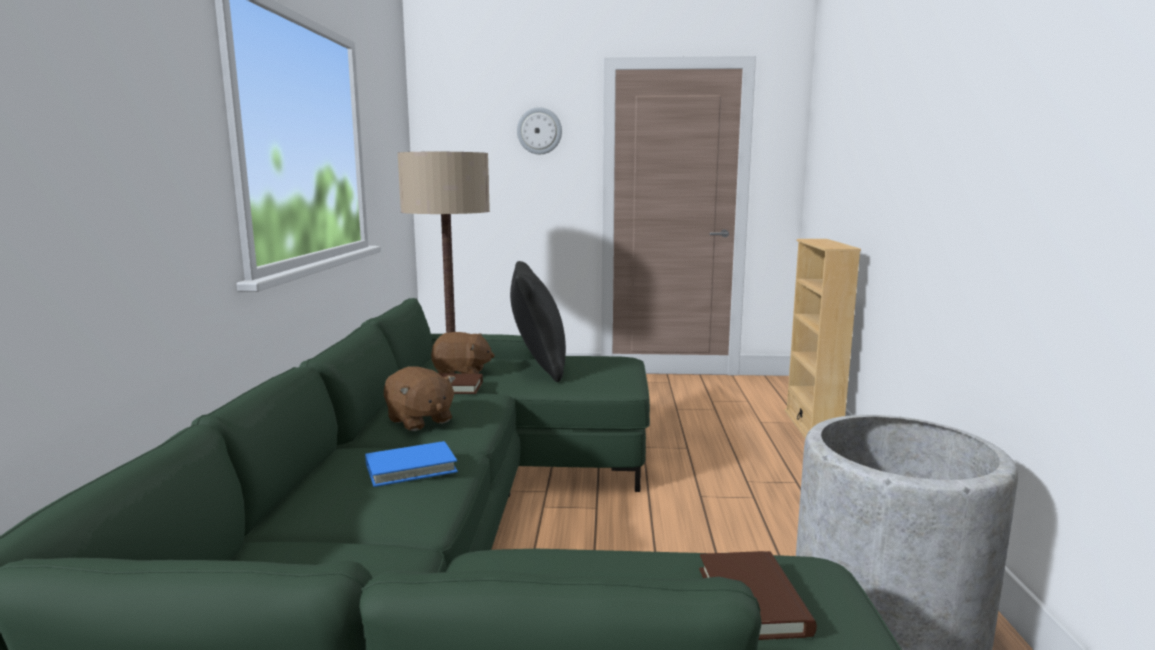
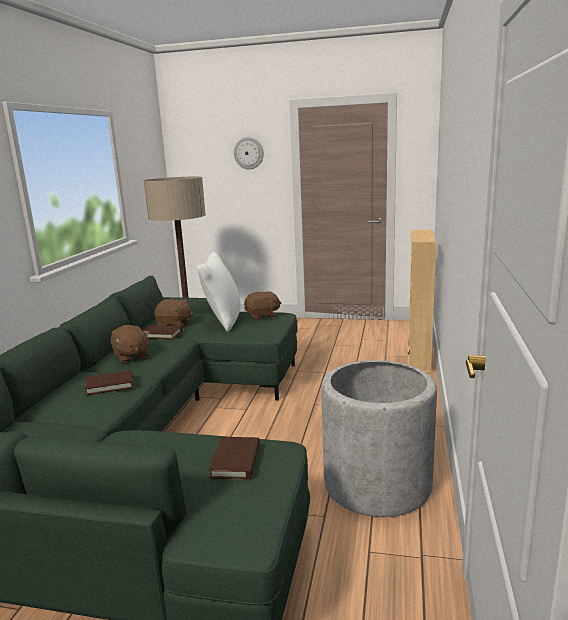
camera: 10 degrees right, 5 degrees up
blue book [365,441,458,487] -> brown book [85,370,133,395]
black pillow [510,261,566,382] -> white pillow [197,252,241,332]
none -> brown plush toy [244,291,281,320]

